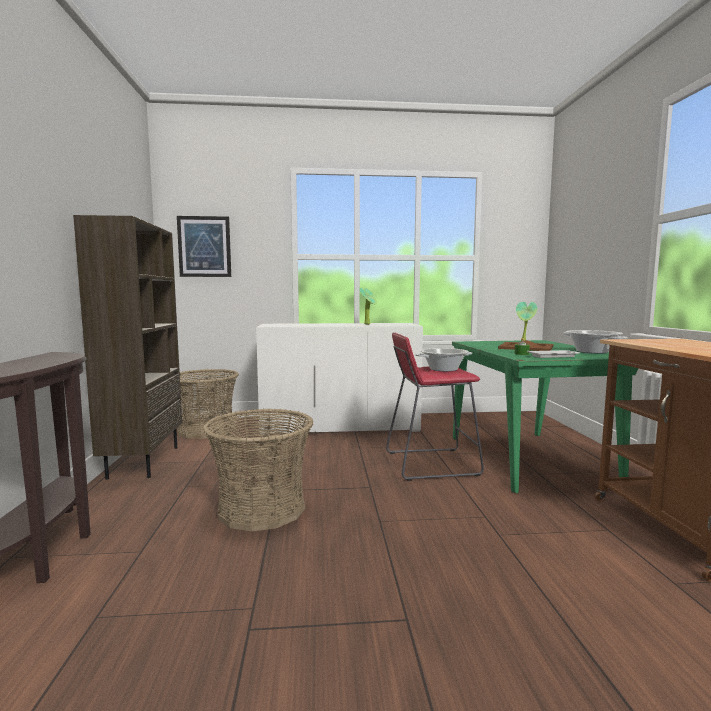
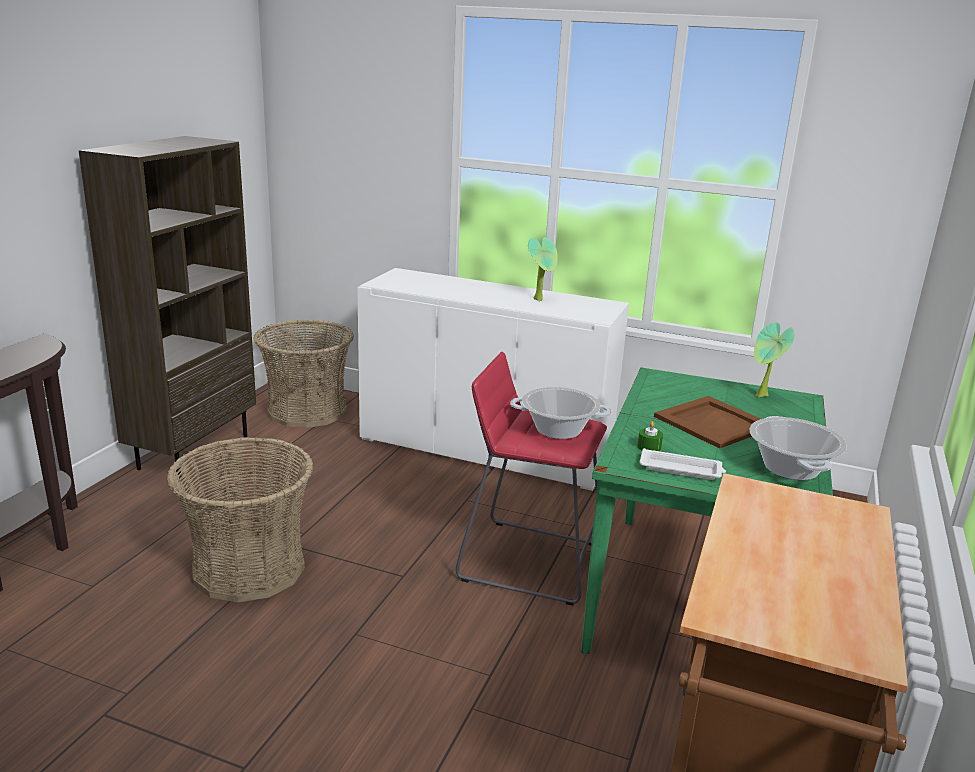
camera: 25 degrees right, 15 degrees up
picture [177,216,231,277] -> none

